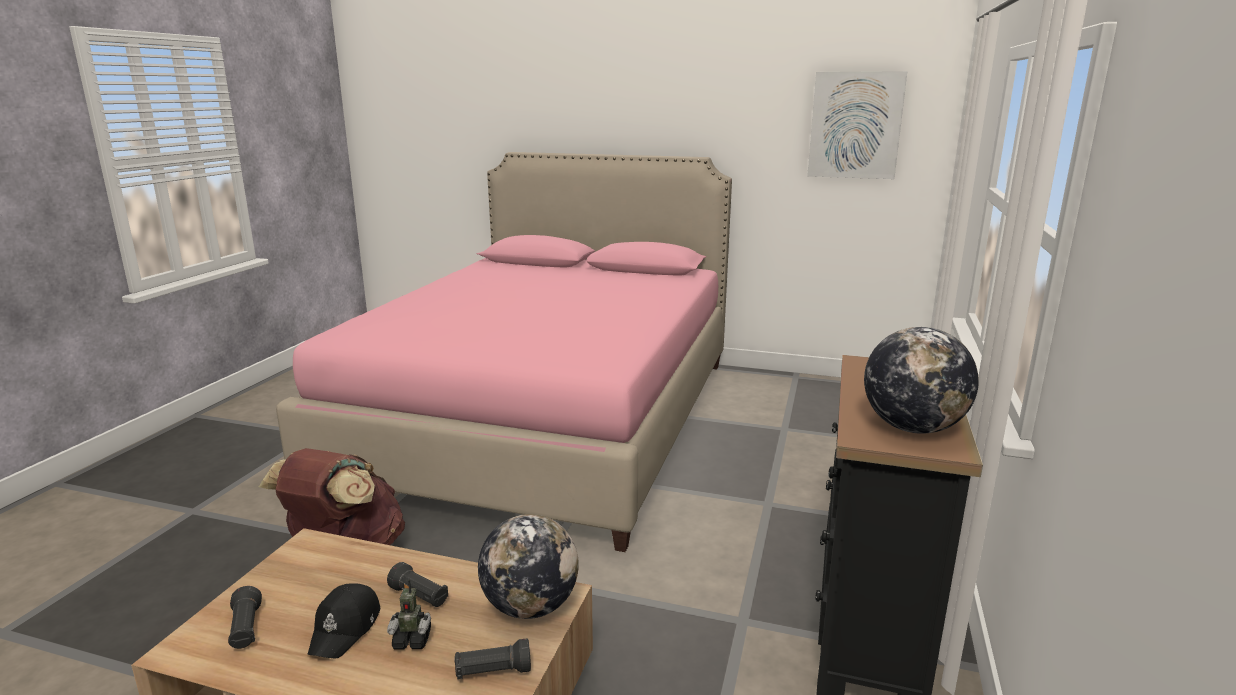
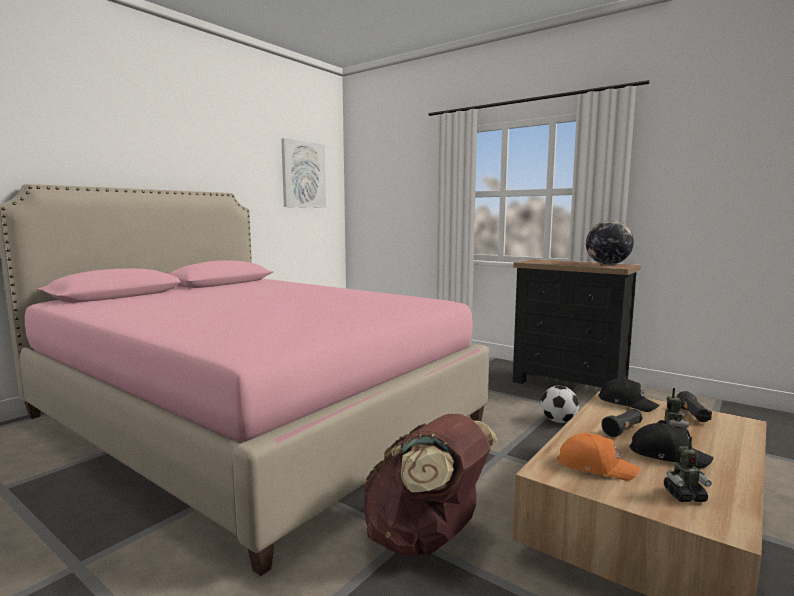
camera: 70 degrees left, 10 degrees down
black flashlight [228,586,262,649] -> toy robot [664,436,712,502]
globe [478,514,579,619] -> black cap [598,378,660,412]
none -> football [541,386,579,423]
none -> orange cap [557,433,641,481]

